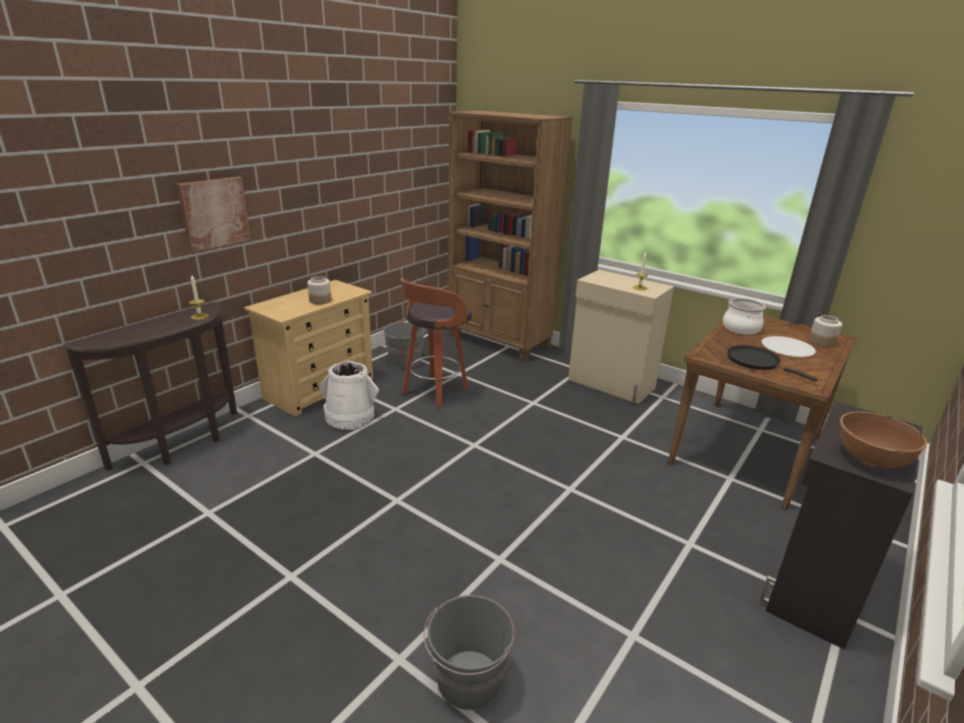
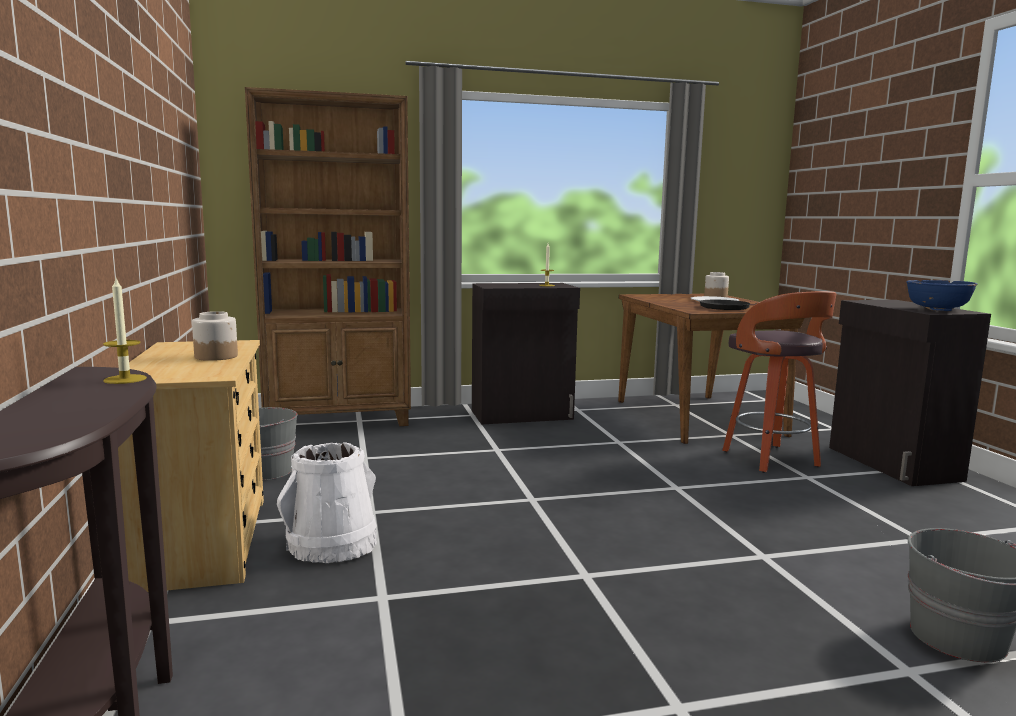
camera: 50 degrees left, 15 degrees down
picture [177,177,251,252] -> none
stool [401,279,472,408] -> stool moved to [722,291,836,473]
beige cabinet [568,270,674,404] -> black cabinet [472,283,580,425]
cooking pot [723,298,766,335] -> none
brown bowl [840,411,927,468] -> blue bowl [906,280,977,311]

